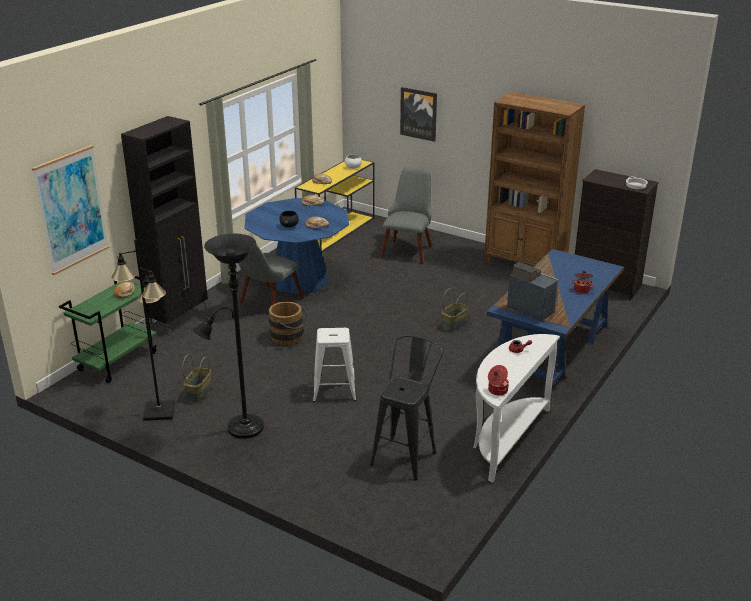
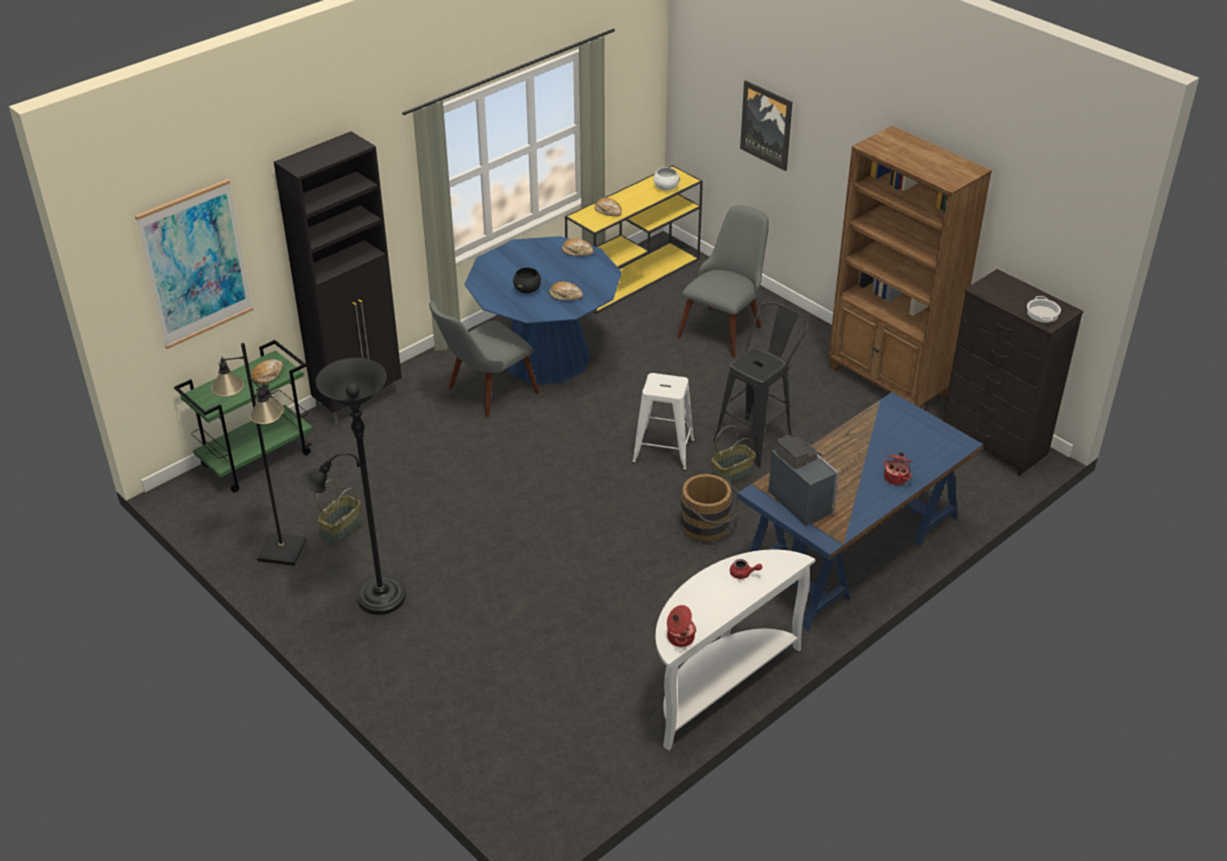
camera: 15 degrees right, 10 degrees up
brown bucket [269,302,309,345] -> brown bucket moved to [680,474,741,541]
white stool [313,328,356,402] -> white stool moved to [632,373,695,471]
black stool [370,335,443,480] -> black stool moved to [713,302,809,467]

